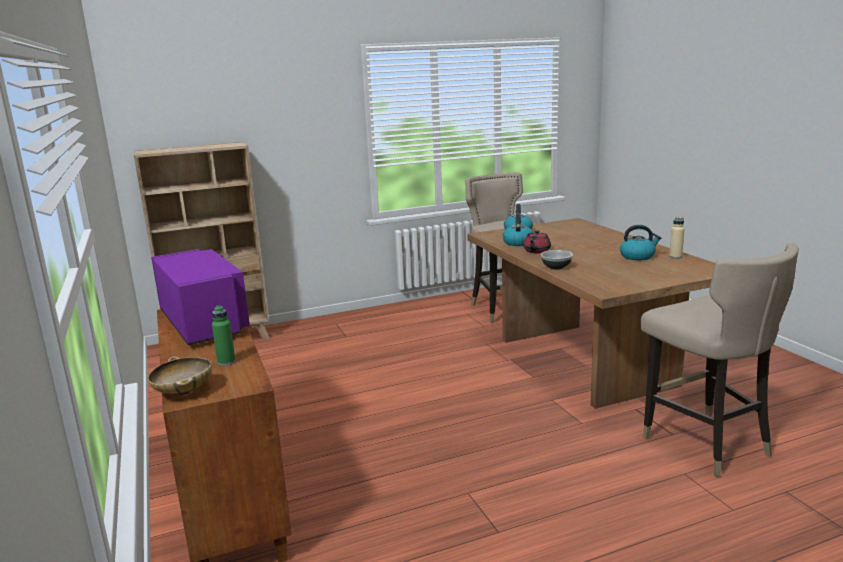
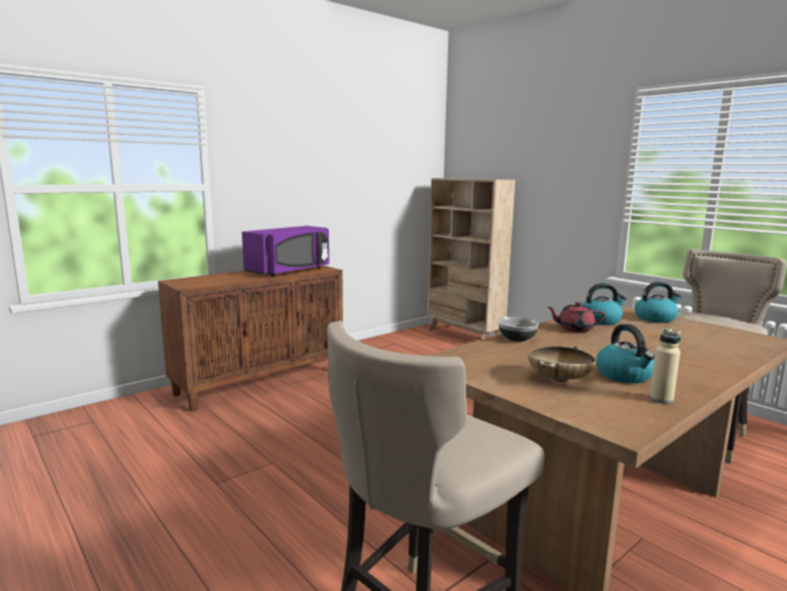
camera: 70 degrees right, 5 degrees down
beige bowl [148,356,212,395] -> beige bowl moved to [528,346,596,382]
green bottle [212,305,236,366] -> none

